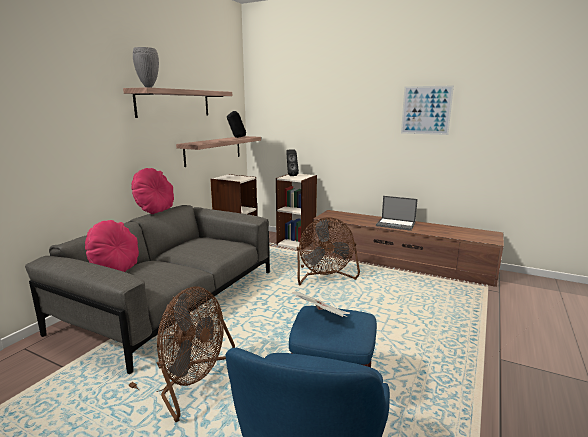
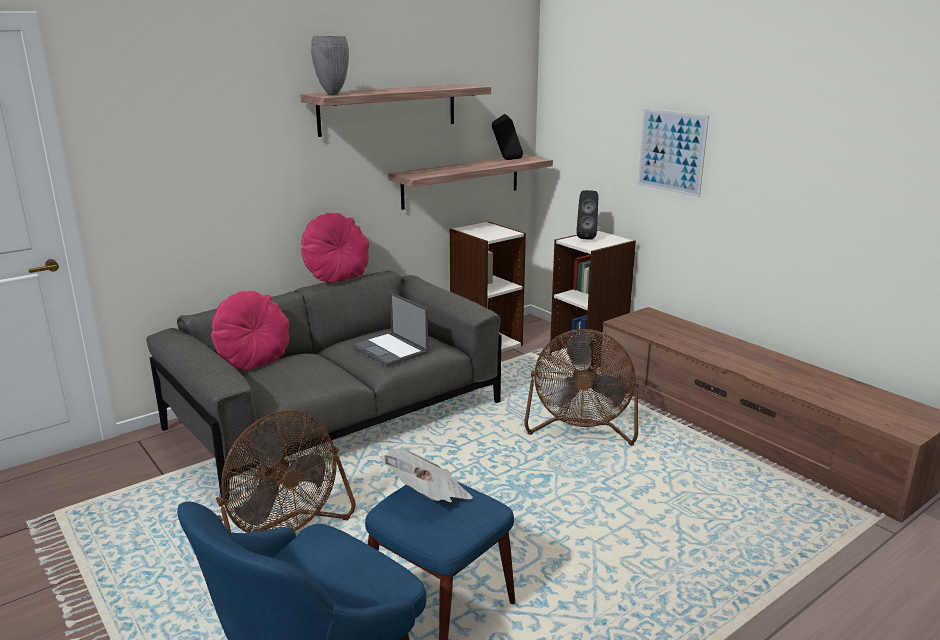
camera: 25 degrees right, 5 degrees up
laptop [376,196,418,231] -> laptop moved to [351,292,429,367]
picture [401,85,454,135] -> picture moved to [638,108,709,197]

